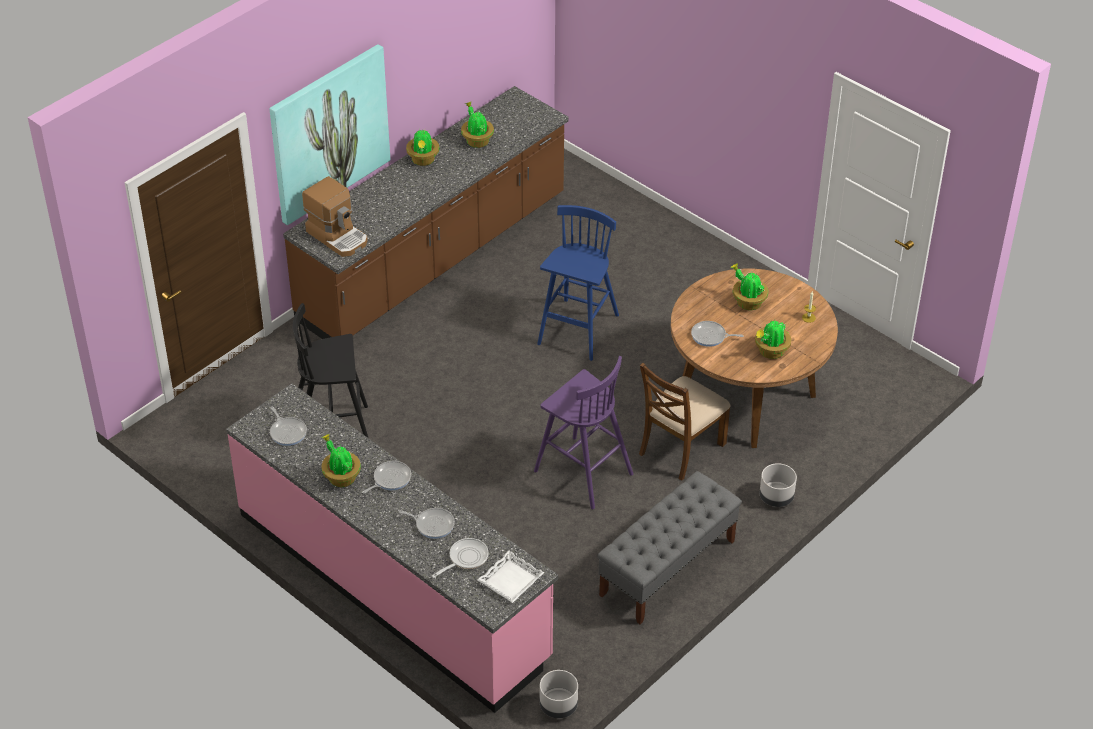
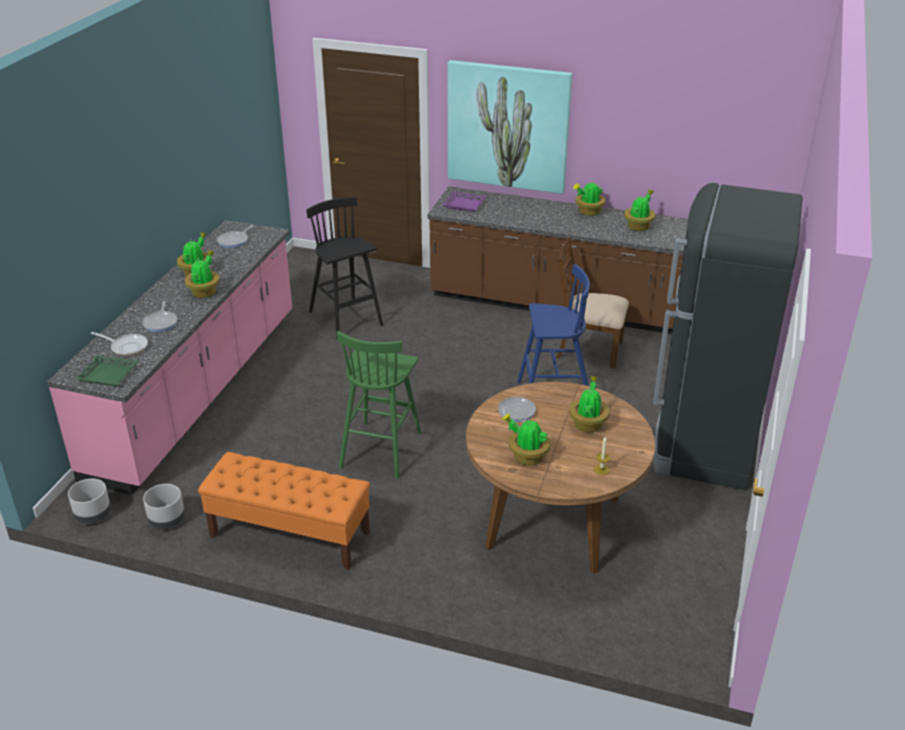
camera: 65 degrees right, 10 degrees down
coffee machine [302,176,368,257] -> purple tray [443,191,487,212]
frying pan [362,461,411,494] -> potted plant [185,250,220,298]
white tray [477,551,544,603] -> green tray [75,355,139,387]
purple stool [534,356,633,509] -> green stool [336,331,421,479]
grey bench [597,471,742,624] -> orange bench [198,452,370,570]
brown chair [639,362,731,481] -> brown chair moved to [556,237,629,369]
grey planter [760,463,797,507] -> grey planter moved to [143,484,185,529]
none -> black fridge [653,183,803,490]

